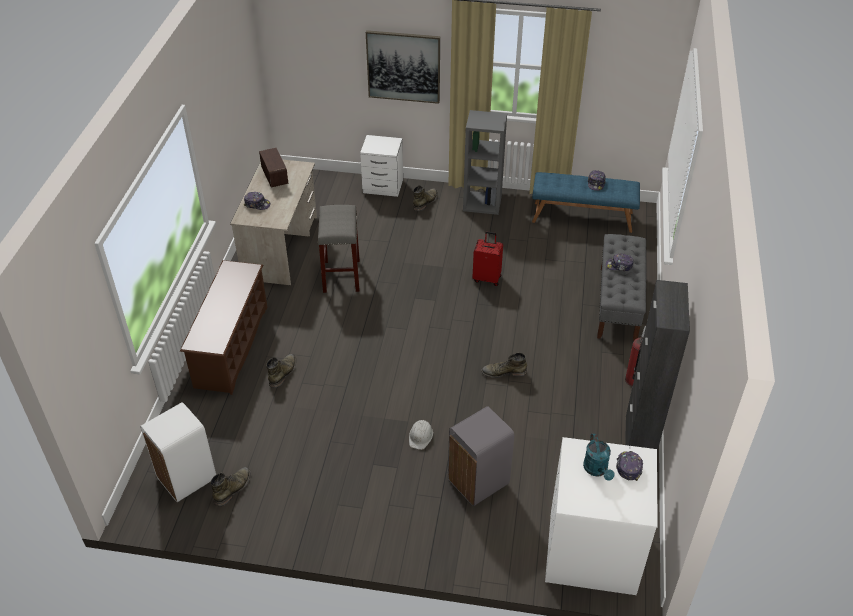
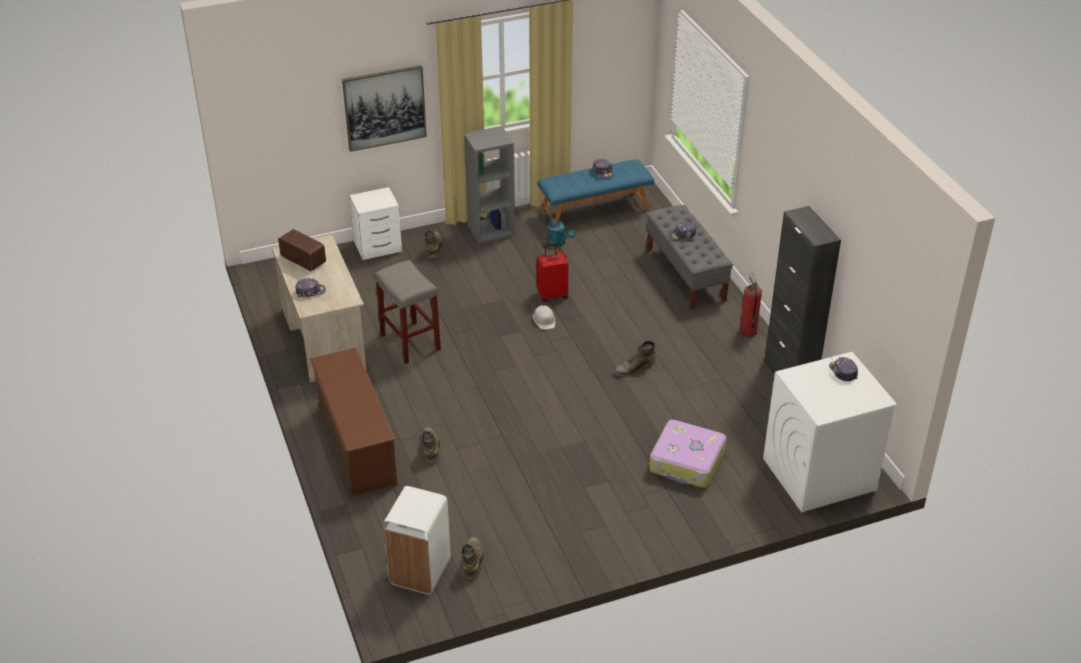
camera: 30 degrees left, 5 degrees down
white hard hat [409,419,433,450] -> white hard hat moved to [533,305,556,330]
grey trash can [448,406,514,506] -> suitcase [649,420,726,488]
turquoise watering can [583,433,615,481] -> turquoise watering can moved to [546,217,575,246]

